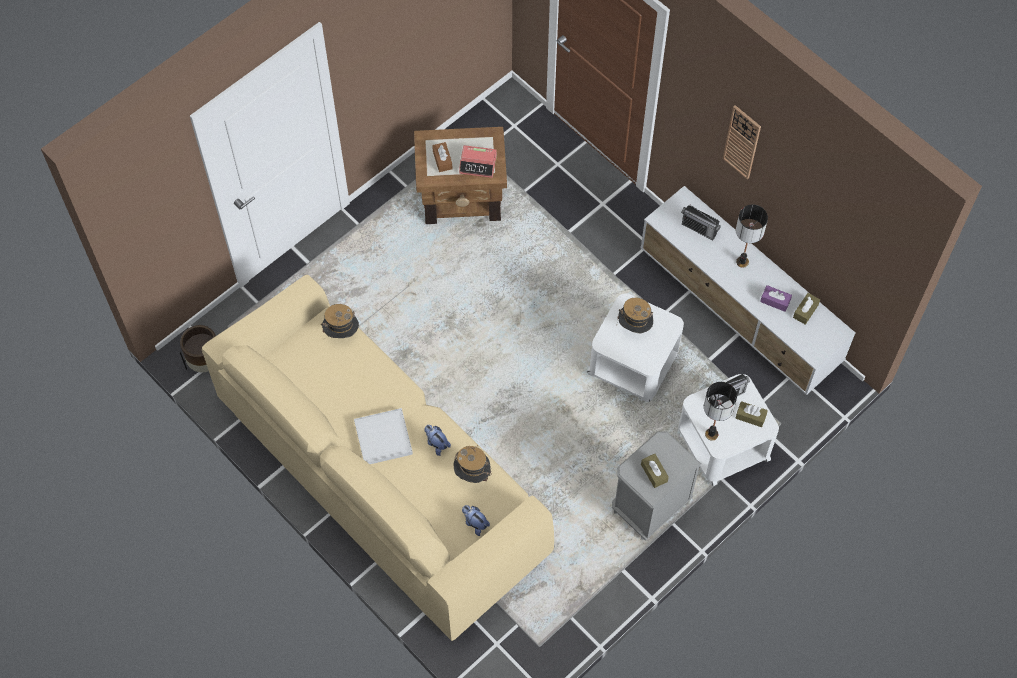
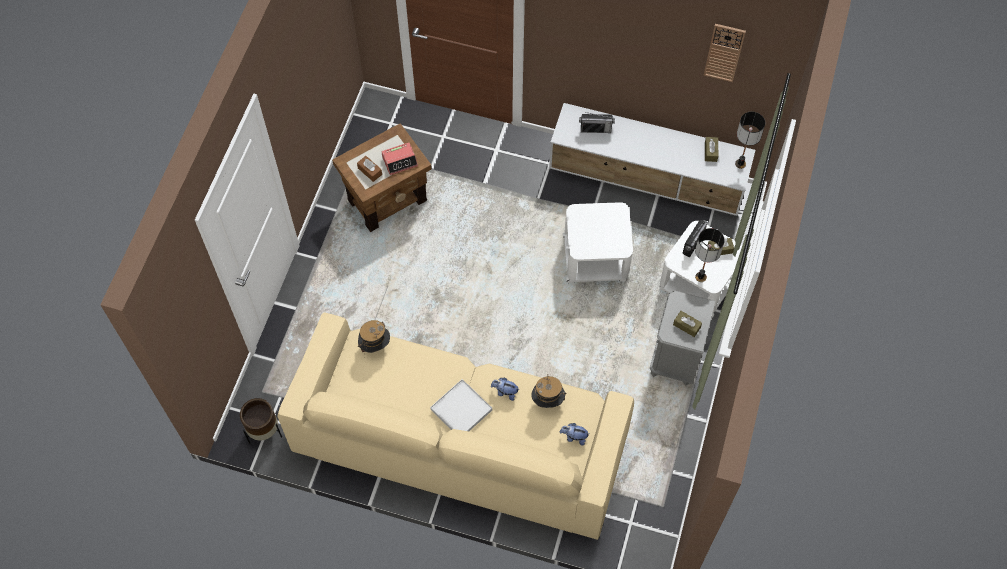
camera: 30 degrees left, 0 degrees up
hat [617,297,653,333] -> none
wall clock [723,105,761,179] -> wall clock moved to [704,24,746,82]
table lamp [736,204,768,268] -> table lamp moved to [735,111,765,169]
purple tissue box [760,285,792,312] -> none

